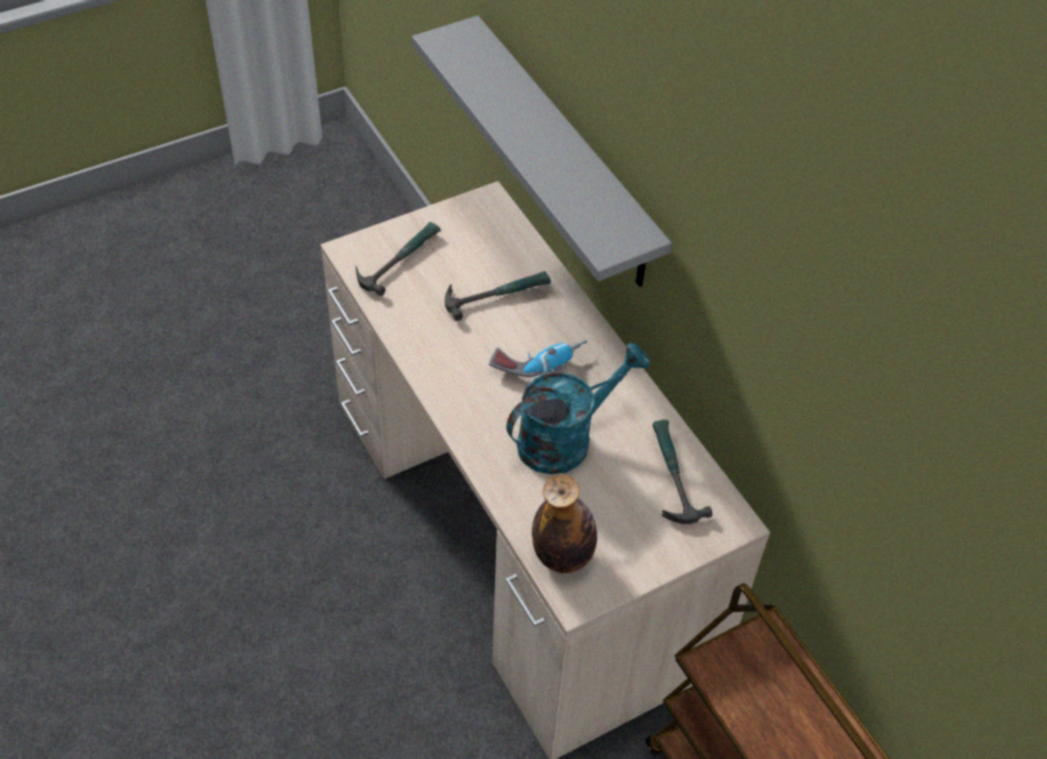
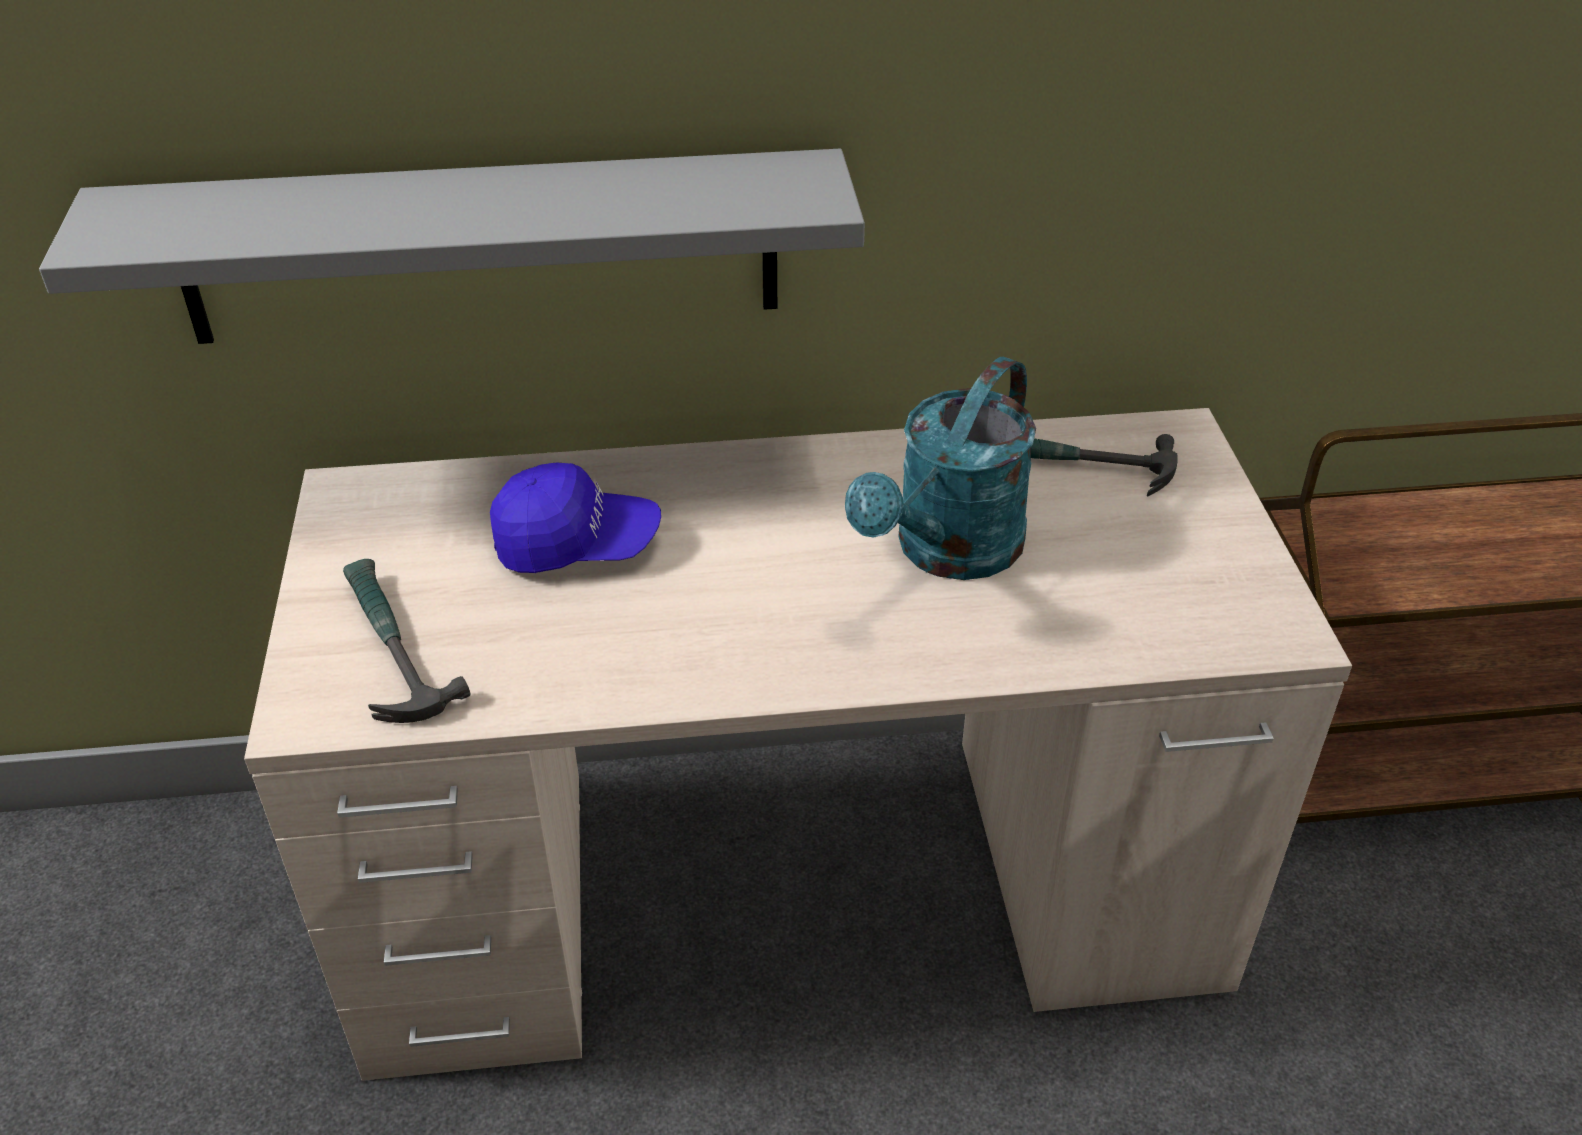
camera: 65 degrees left, 10 degrees down
hammer [445,271,551,321] -> blue cap [490,462,661,573]
power drill [489,340,587,377] -> none
turquoise watering can [506,342,650,475] -> turquoise watering can turned 135 degrees counterclockwise [845,357,1036,580]
bottle [532,474,597,573] -> none

